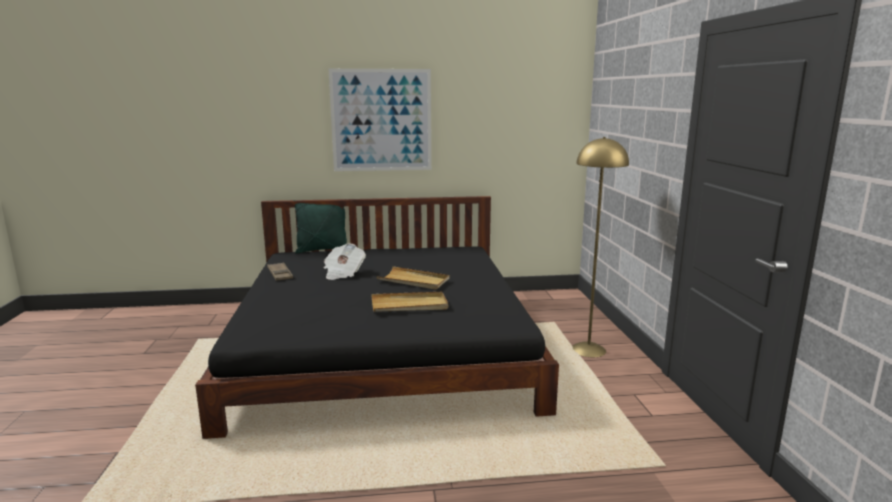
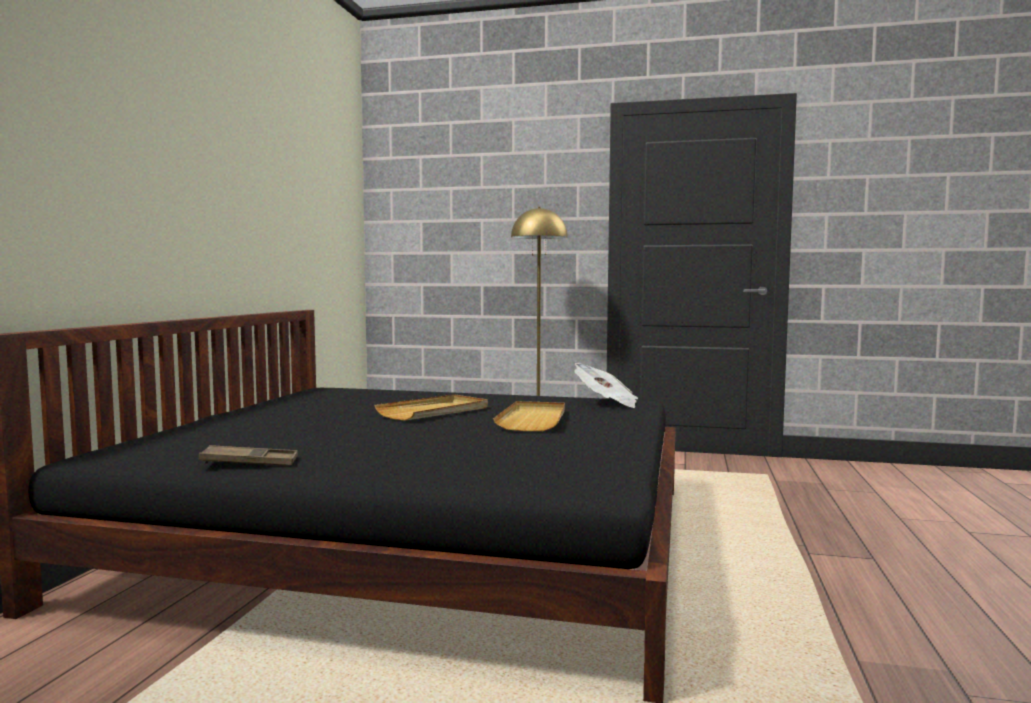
camera: 70 degrees left, 10 degrees down
green pillow [294,200,347,254] -> none
newspaper [324,243,366,280] -> newspaper moved to [575,363,638,408]
picture [329,69,431,171] -> none

